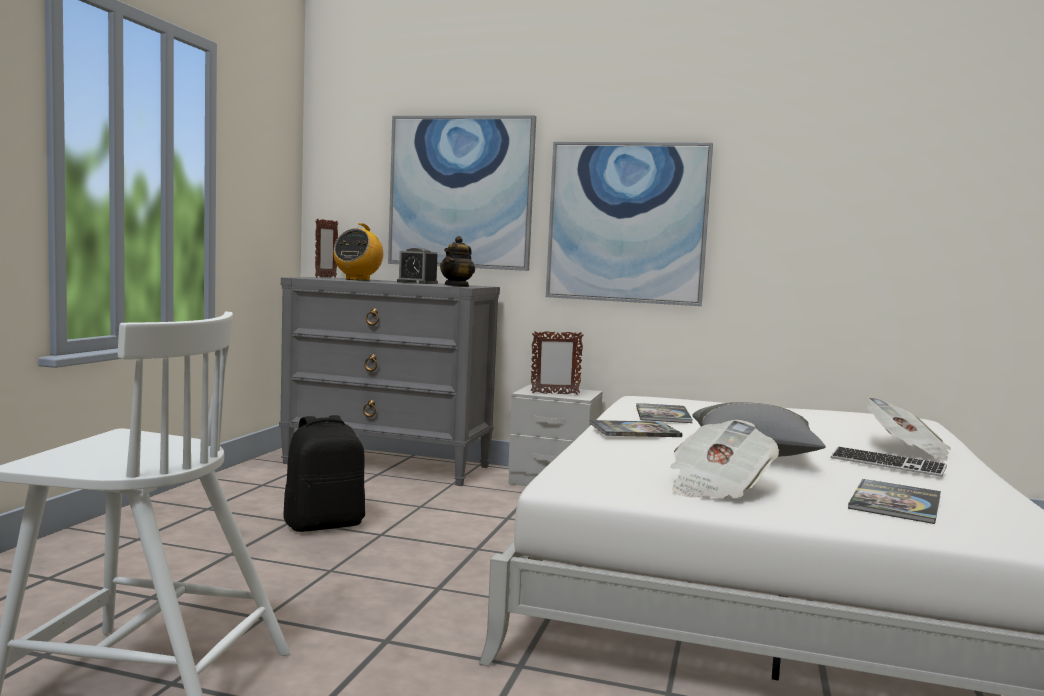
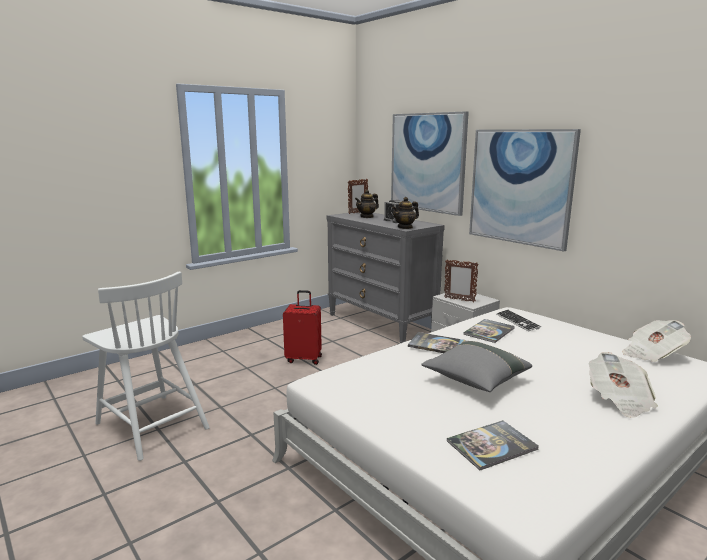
camera: 35 degrees right, 10 degrees up
black backpack [283,415,365,532] -> red suitcase [283,290,322,365]
radio [333,223,383,281] -> teapot [355,190,379,218]
newspaper [670,420,779,498] -> newspaper moved to [622,320,691,362]
keyboard [831,447,947,477] -> keyboard moved to [496,310,541,331]

